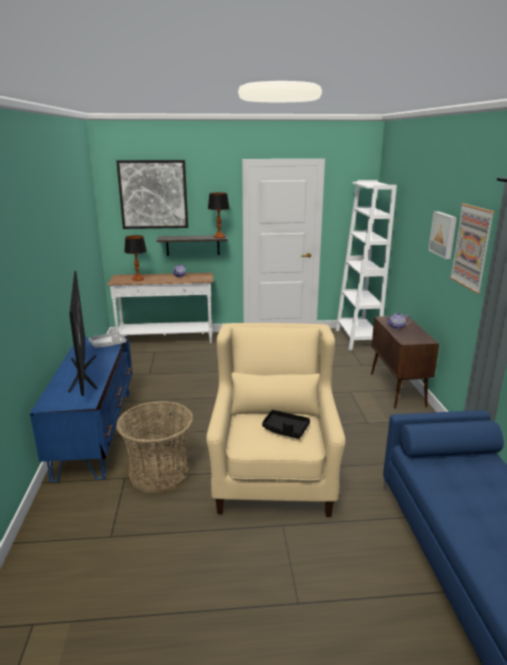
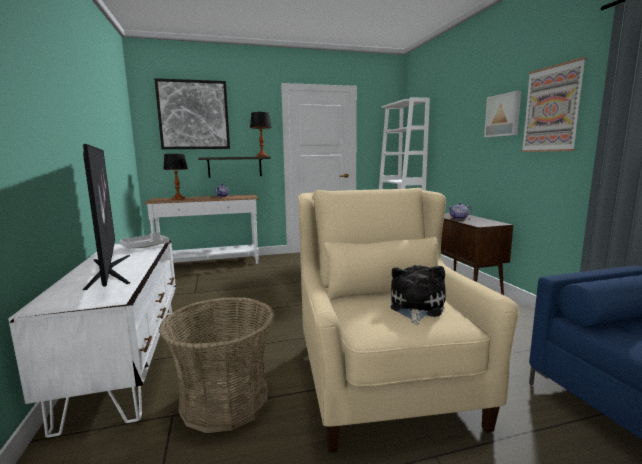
camera: 10 degrees left, 10 degrees down
blue tv stand [30,336,132,482] -> white tv stand [8,240,176,438]
black tray [262,410,310,439] -> plush toy [391,265,446,325]

